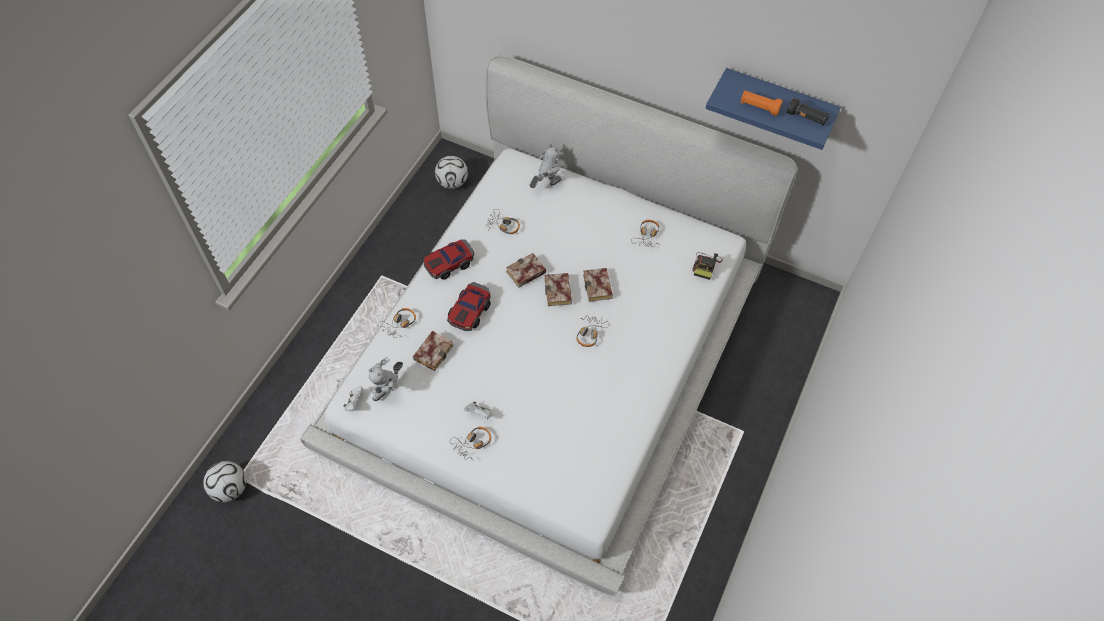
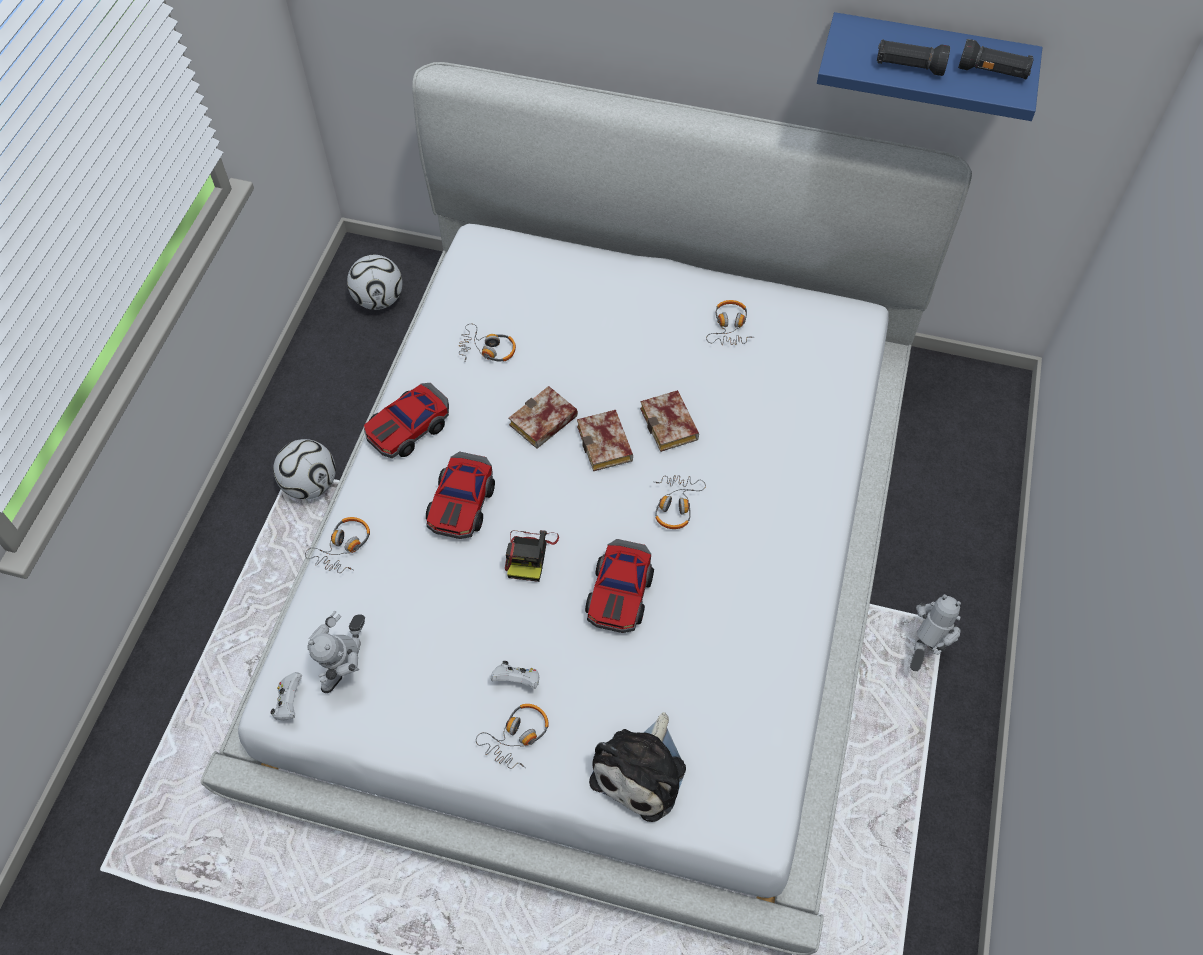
camera: 10 degrees left, 0 degrees up
football [203,461,246,502] -> football moved to [273,439,336,500]
book [413,331,454,371] -> none
toy robot [530,144,561,188] -> toy robot moved to [910,594,961,671]
camera [692,252,723,280] -> camera moved to [505,530,559,582]
orange flashlight [741,90,783,116] -> black flashlight [877,39,950,76]
none -> toy car [585,539,654,633]
none -> plush toy [589,712,686,822]

